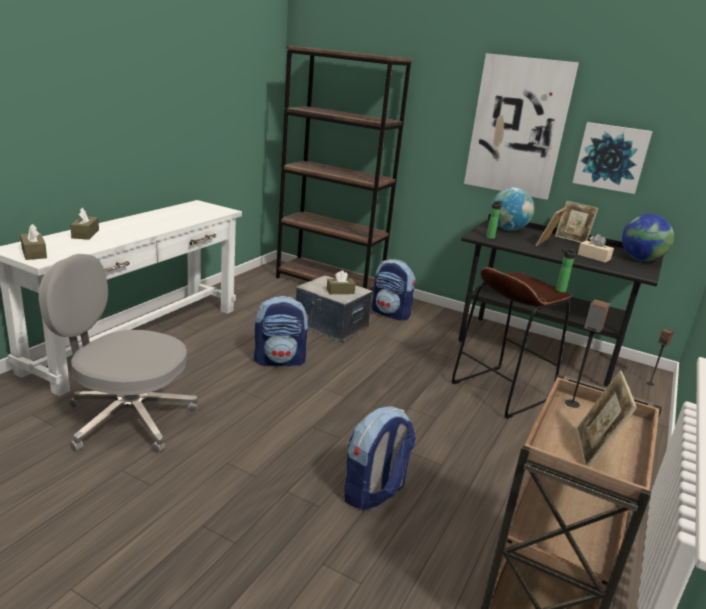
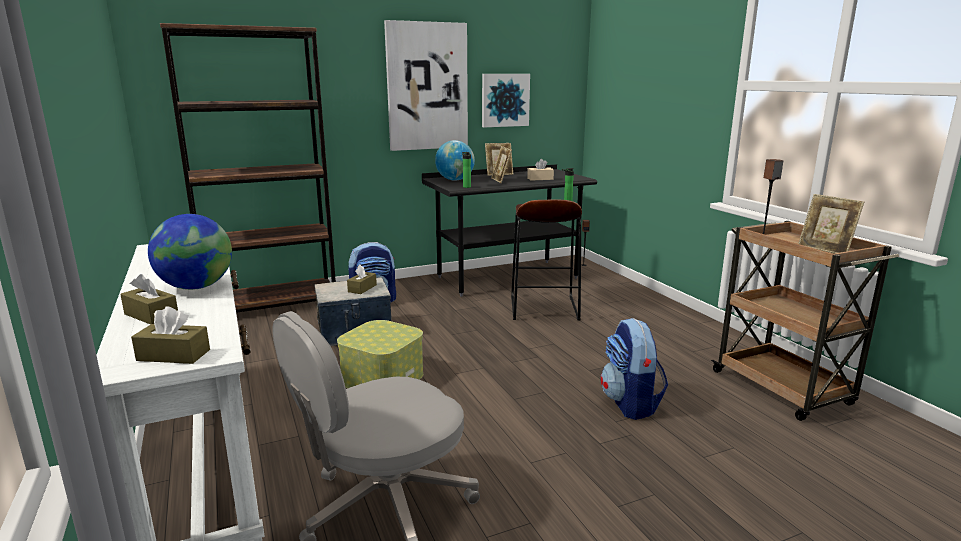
camera: 50 degrees left, 5 degrees down
backpack [254,296,309,366] -> storage box [337,320,423,388]
globe [622,214,674,261] -> globe moved to [148,214,232,290]

